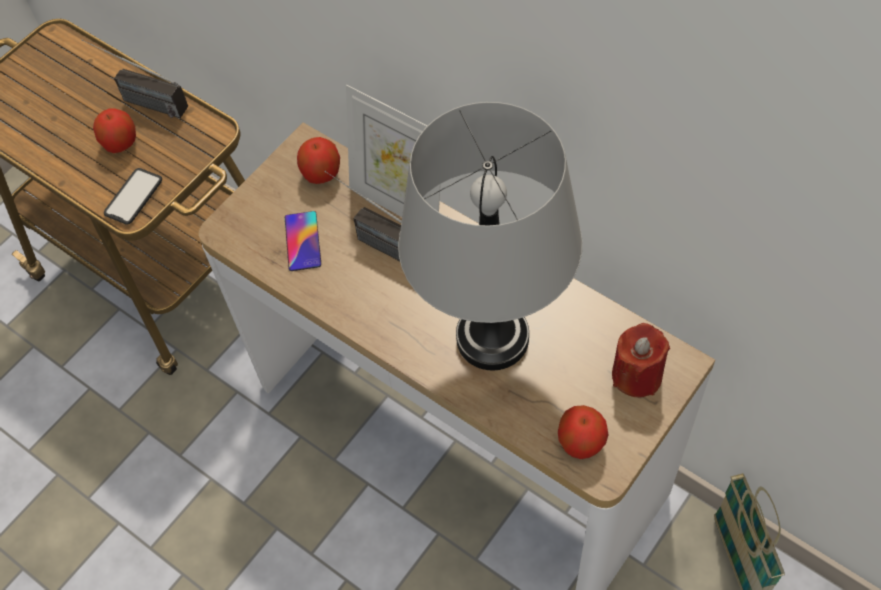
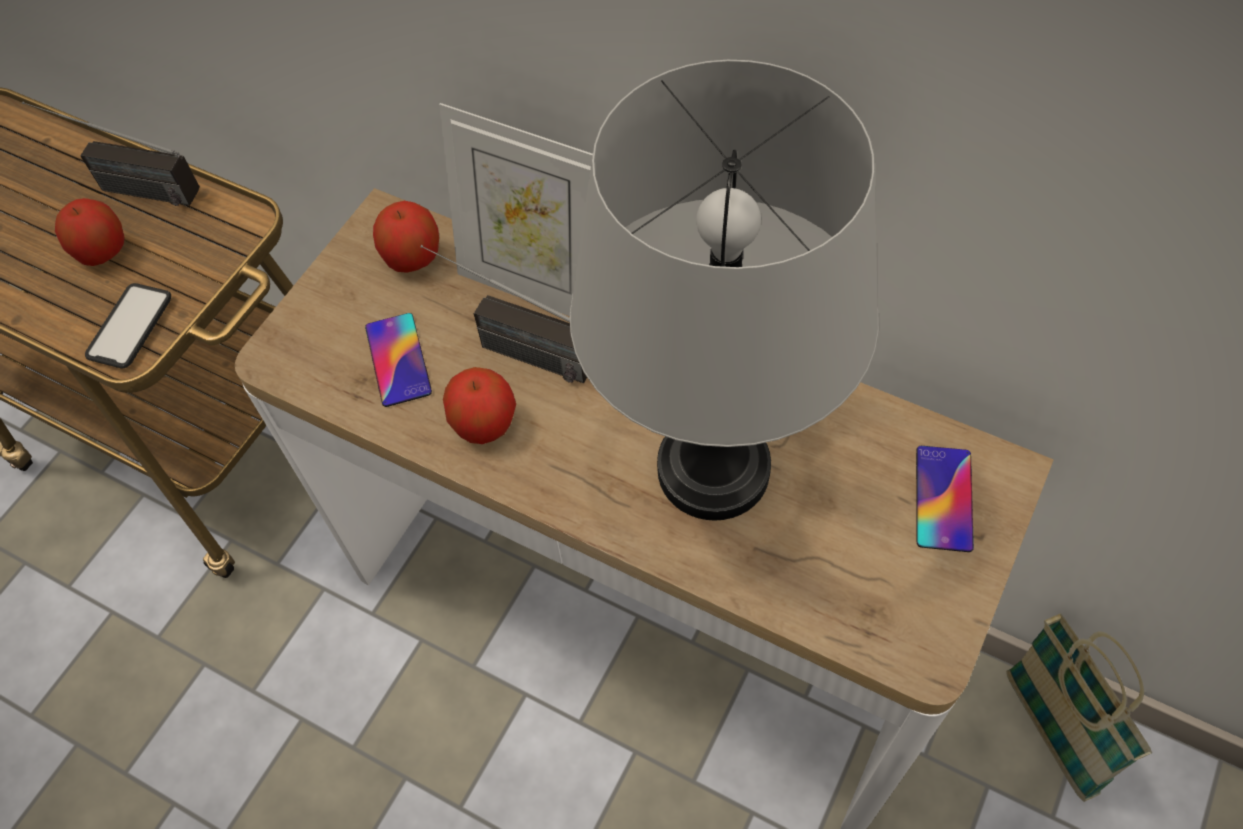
camera: 10 degrees left, 0 degrees up
apple [558,405,608,459] -> apple moved to [443,367,516,444]
red candle [612,323,670,397] -> phone [916,446,974,552]

